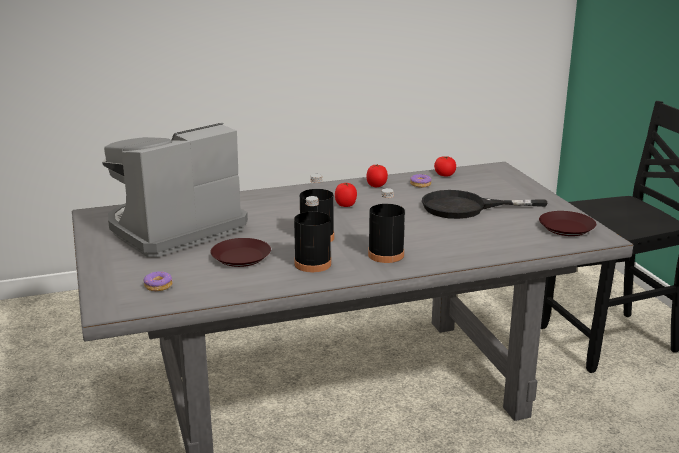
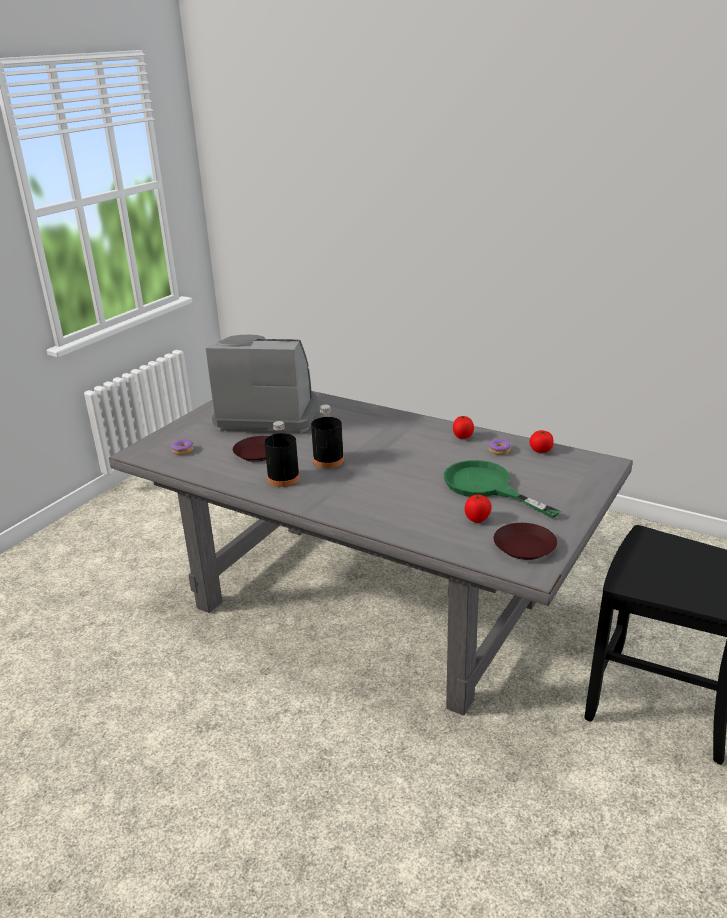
camera: 50 degrees right, 5 degrees up
tomato [335,183,357,207] -> tomato moved to [465,495,492,523]
black bottle [368,188,405,263] -> none
black frying pan [422,190,547,219] -> green frying pan [444,460,560,518]

